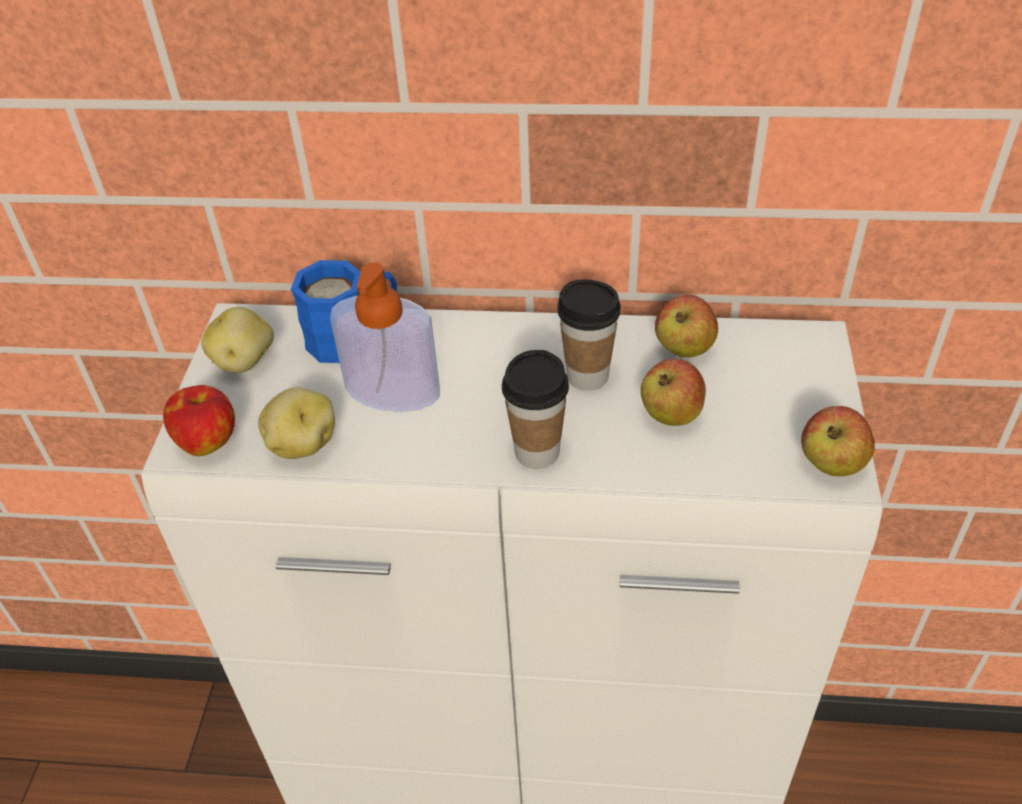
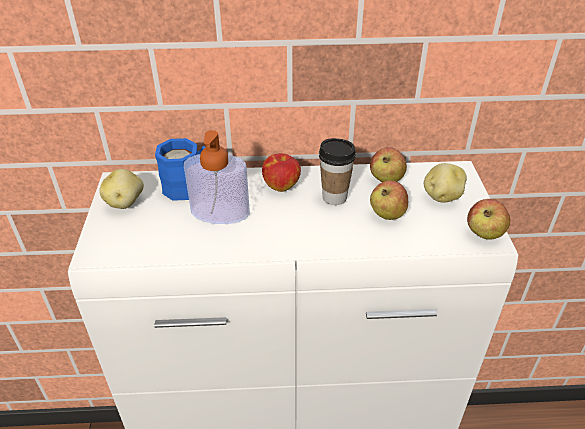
camera: 10 degrees left, 5 degrees down
apple [163,385,235,456] -> apple moved to [262,153,301,192]
potato [258,387,335,459] -> potato moved to [424,163,467,203]
cup [502,350,569,469] -> none

